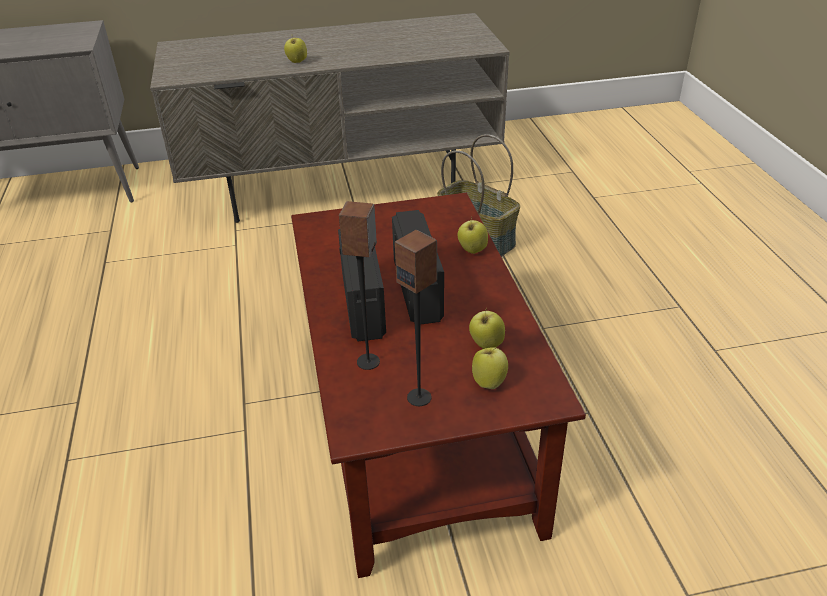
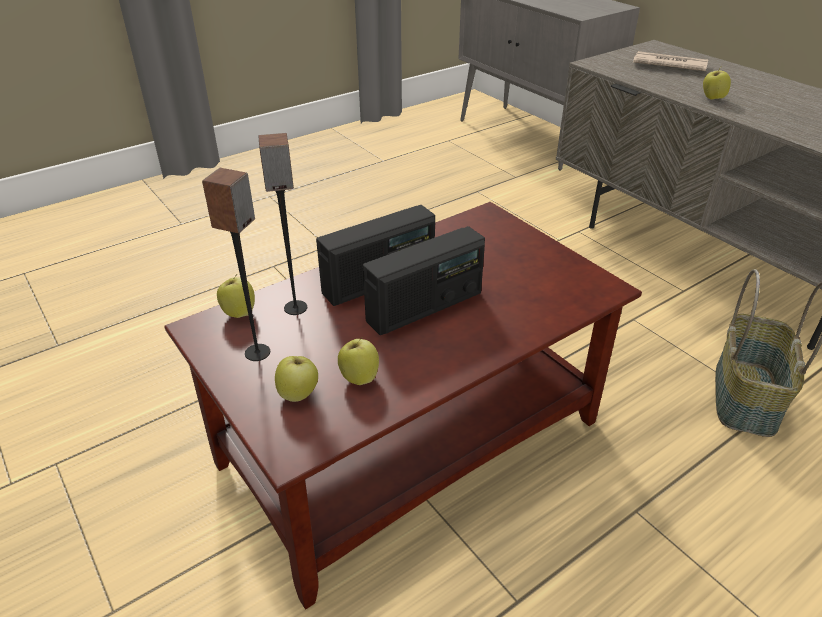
camera: 65 degrees right, 0 degrees up
apple [458,217,488,254] -> apple moved to [217,274,255,318]
none -> newspaper [633,51,708,71]

